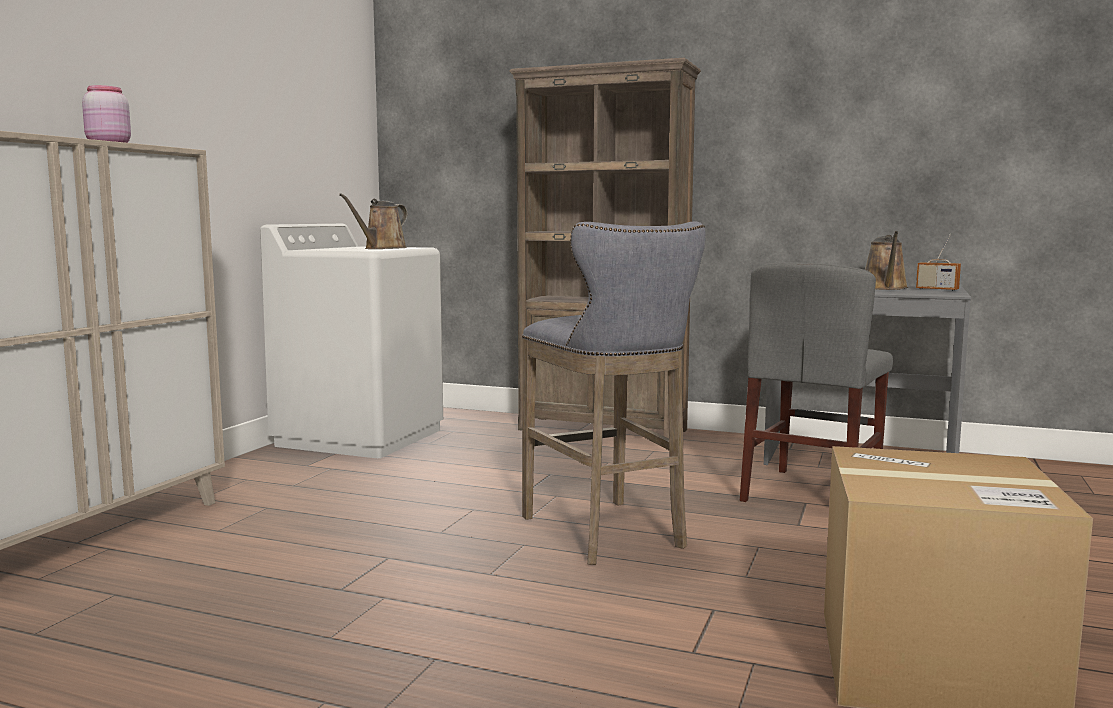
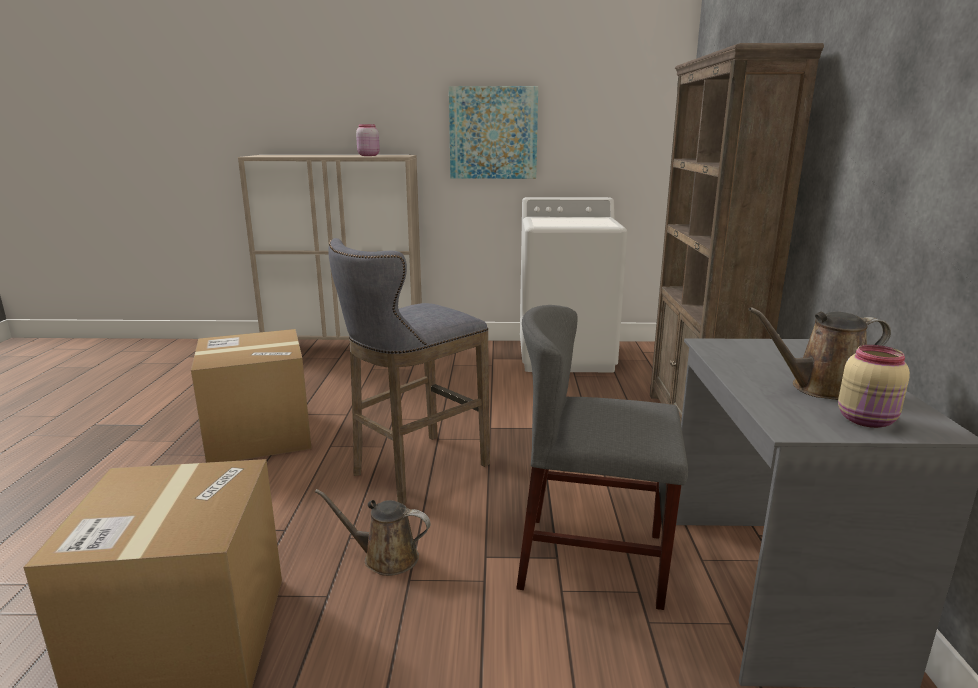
camera: 70 degrees right, 10 degrees up
brown watering can [339,193,408,249] -> brown watering can moved to [315,489,431,576]
radio [916,234,961,291] -> beige jar [838,345,910,428]
none -> cardboard box [191,329,312,463]
none -> picture [449,86,538,179]

